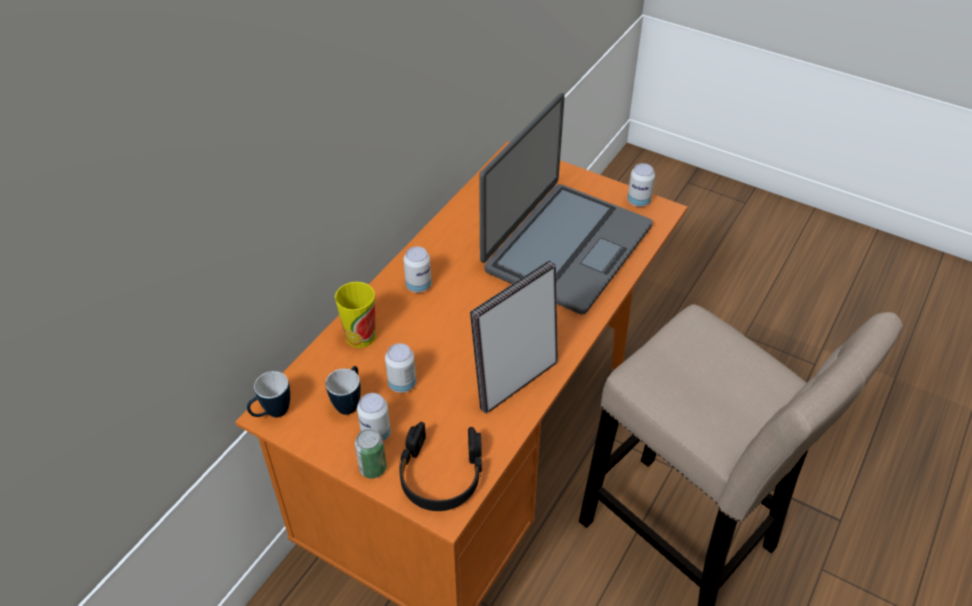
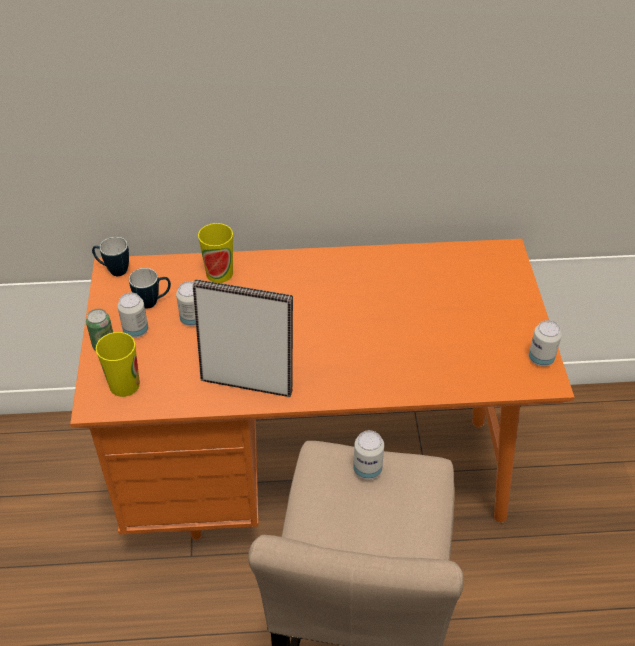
camera: 55 degrees right, 0 degrees up
black headphones [399,422,482,511] -> cup [96,332,140,397]
can [403,246,431,293] -> can moved to [353,430,384,480]
laptop [479,93,653,315] -> none

